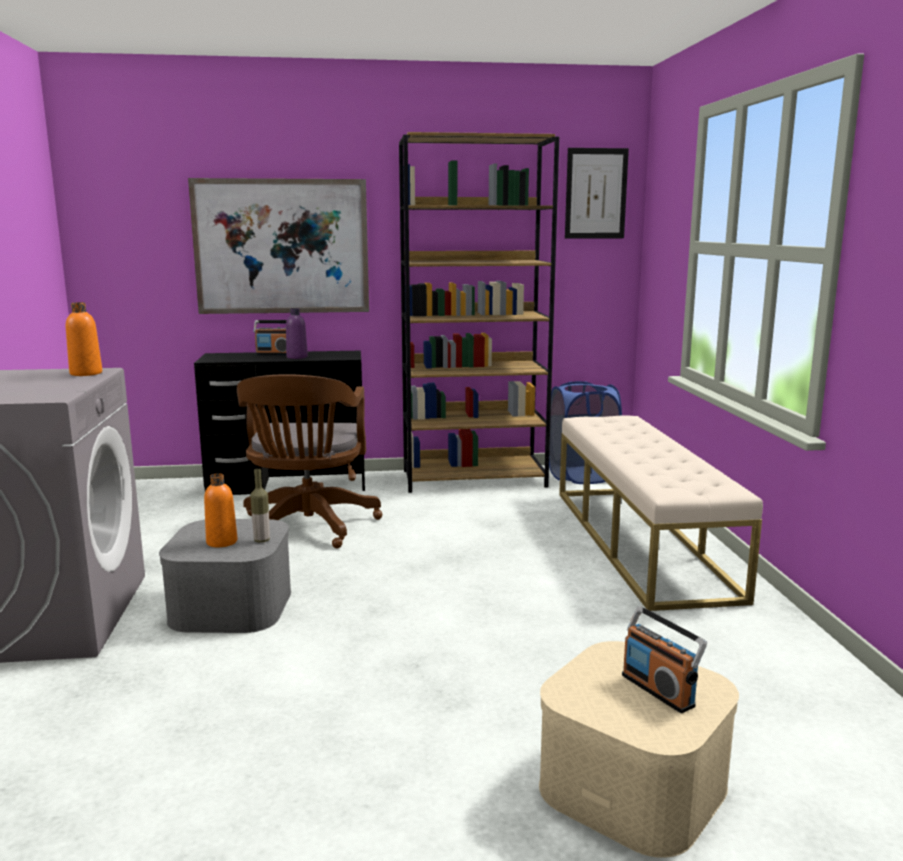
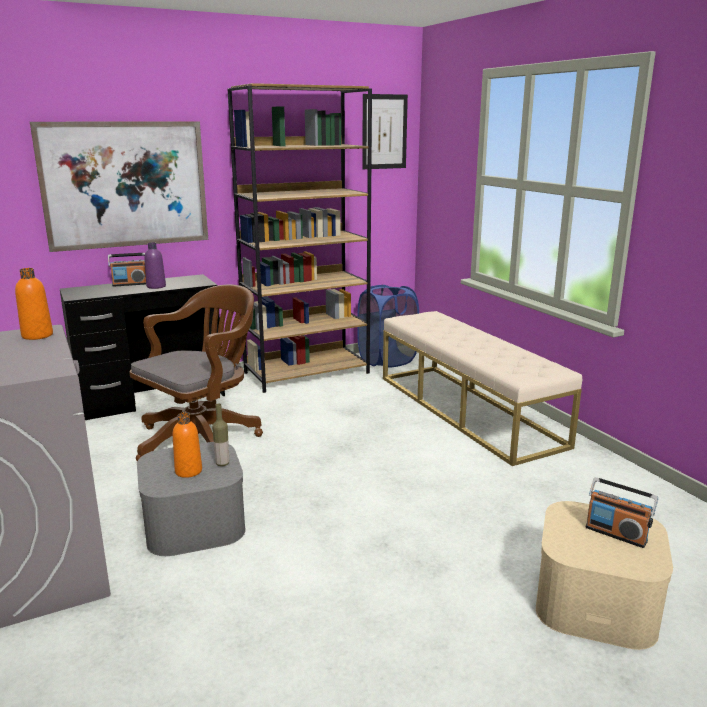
camera: 20 degrees left, 5 degrees up
brown office chair [237,374,383,548] -> brown office chair turned 120 degrees counterclockwise [129,285,263,461]

